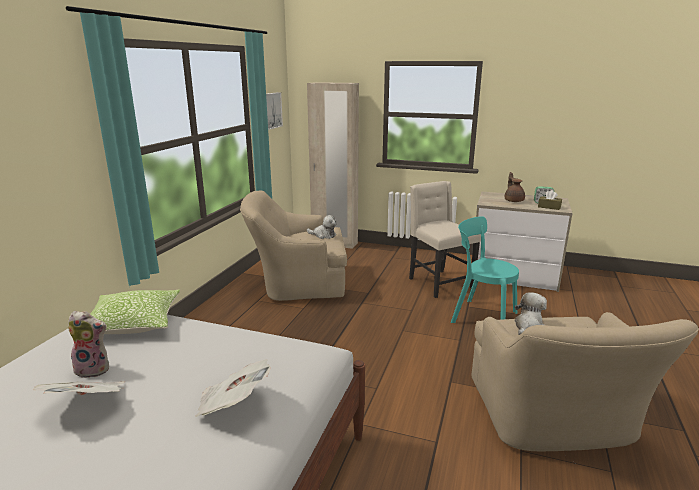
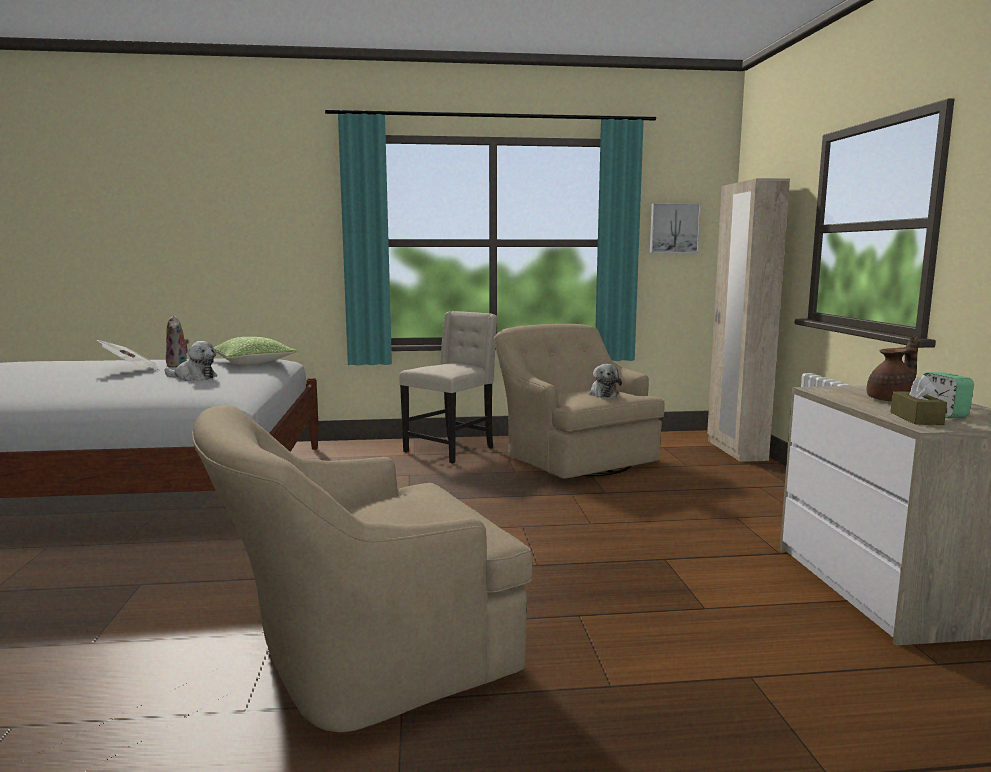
camera: 65 degrees right, 10 degrees down
newspaper [195,359,271,417] -> none
beige chair [409,181,481,298] -> beige chair moved to [399,311,497,464]
turquoise chair [451,216,519,323] -> none
plush toy [515,293,547,335] -> plush toy moved to [164,341,217,381]

